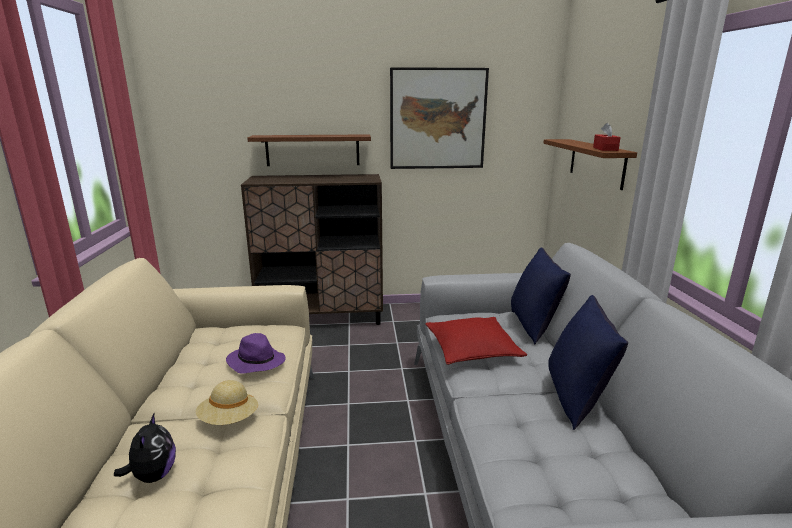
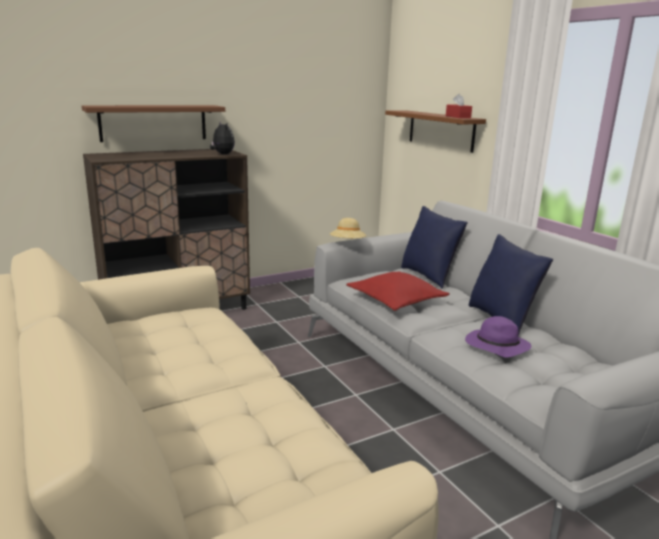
camera: 25 degrees left, 0 degrees up
plush toy [114,414,176,483] -> plush toy moved to [210,121,235,154]
beige hat [196,380,258,425] -> beige hat moved to [330,218,366,239]
purple hat [226,333,286,374] -> purple hat moved to [465,316,531,358]
picture [390,67,489,169] -> none

